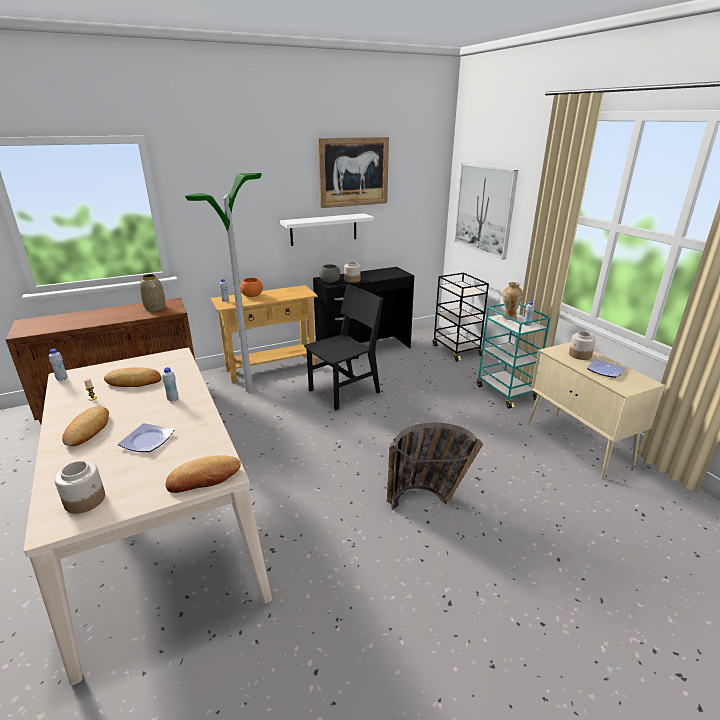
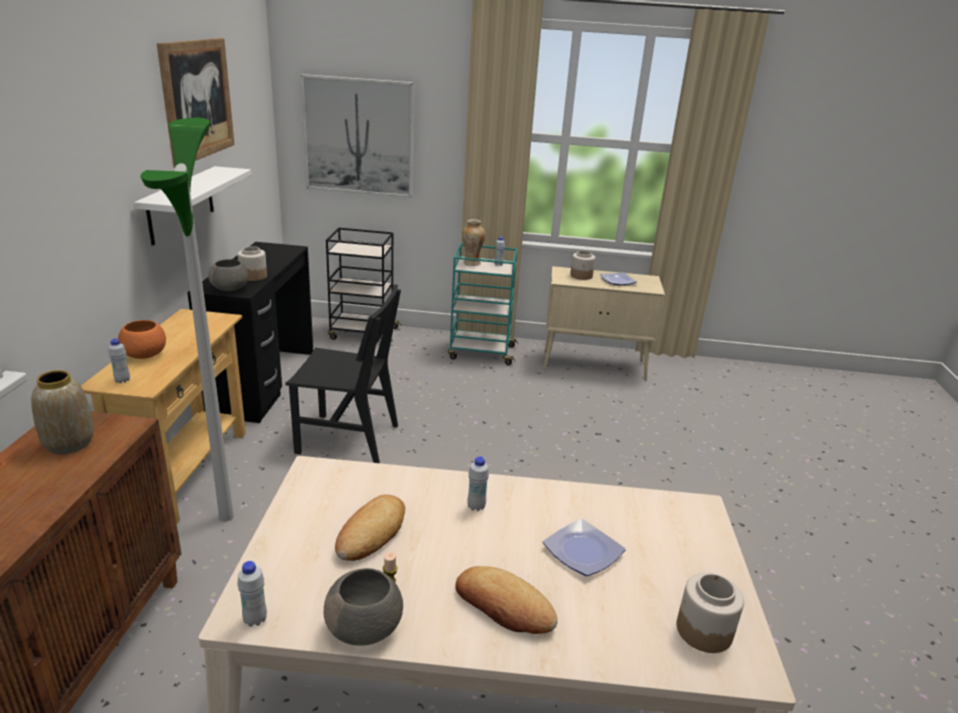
camera: 60 degrees left, 0 degrees up
bread [166,455,241,493] -> none
black chair [304,284,383,410] -> black chair turned 105 degrees clockwise [285,284,401,463]
basket [387,423,483,510] -> none
none -> grey bowl [323,568,403,646]

